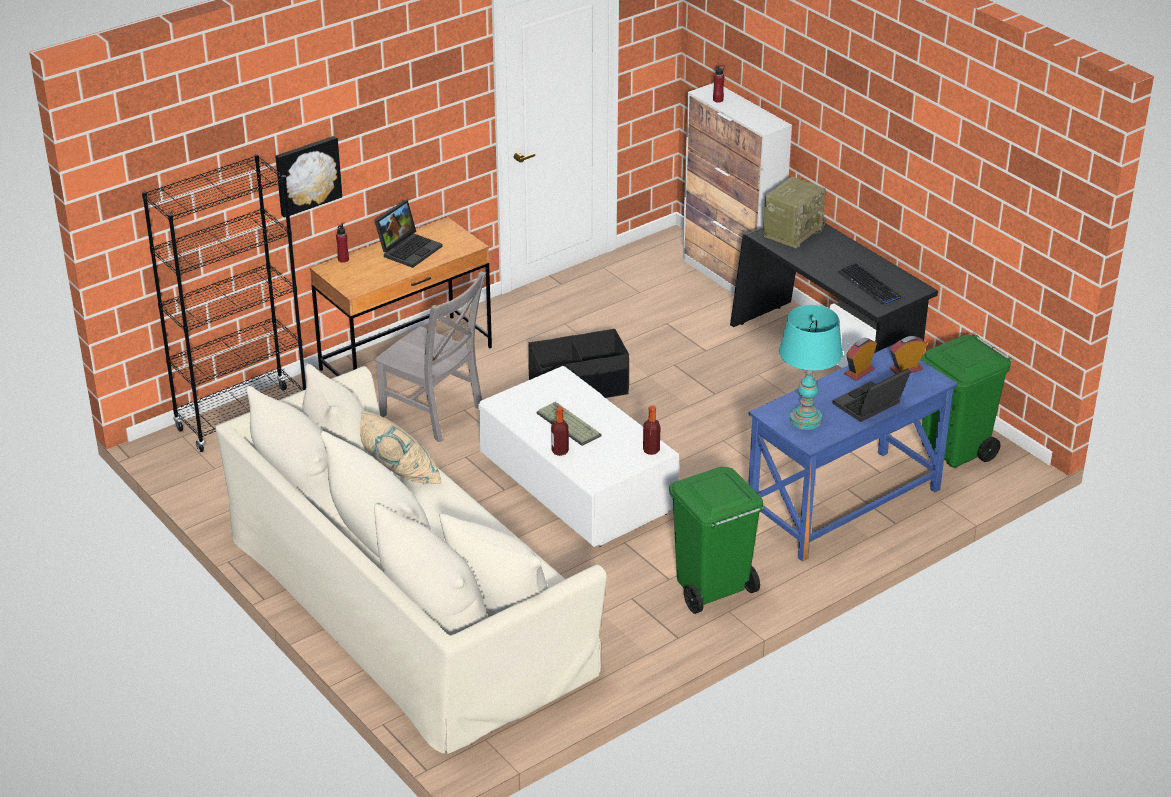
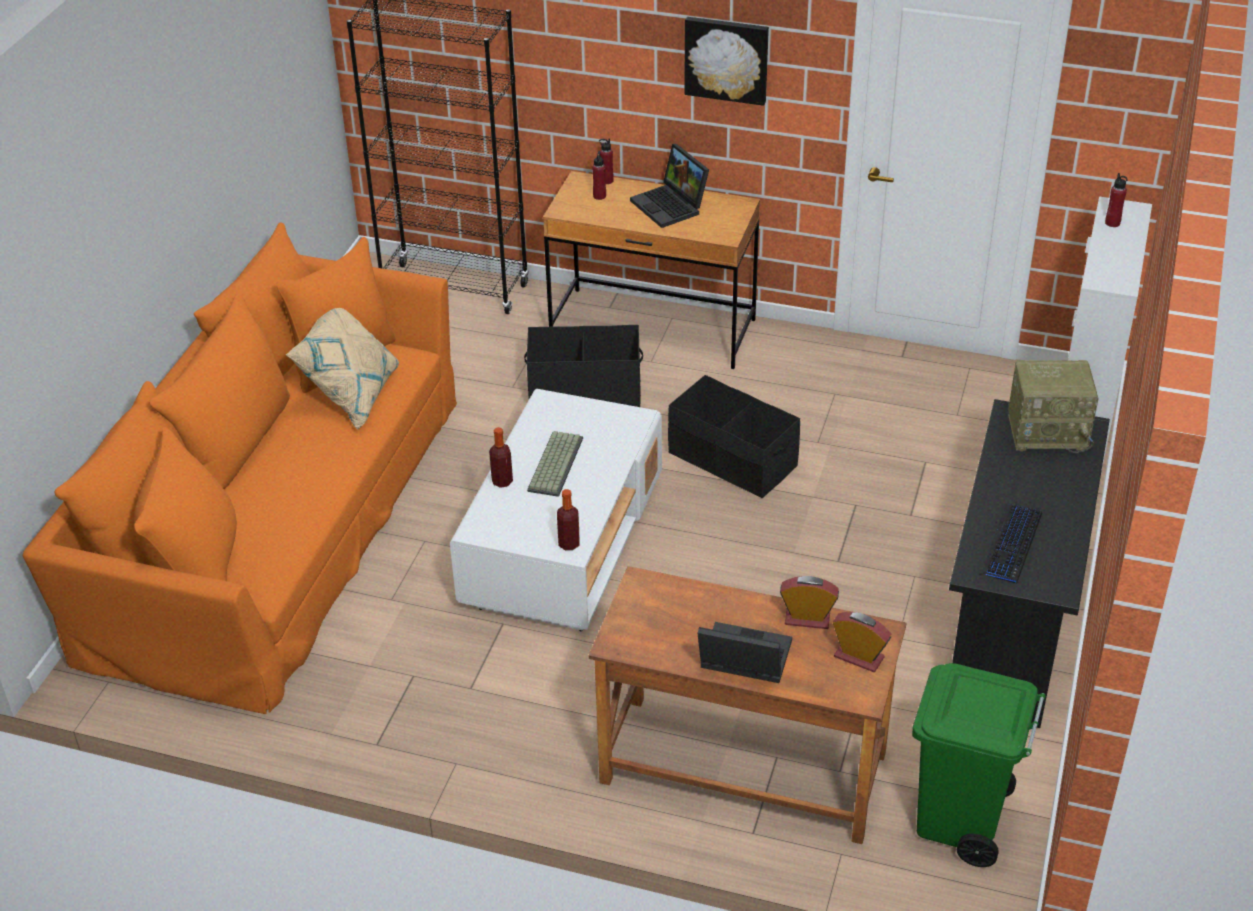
camera: 55 degrees right, 5 degrees up
beige sofa [215,364,607,754] -> orange sofa [23,222,457,714]
picture [275,136,342,218] -> picture moved to [684,17,769,106]
laptop [374,200,442,268] -> laptop turned 60 degrees clockwise [630,144,709,228]
grey chair [374,271,486,442] -> black storage box [524,325,643,407]
green trash can [669,467,763,614] -> none
blue desk [748,344,958,562] -> brown desk [588,566,907,844]
turquoise table lamp [779,305,843,430] -> none
none -> red bottle [592,151,606,200]

